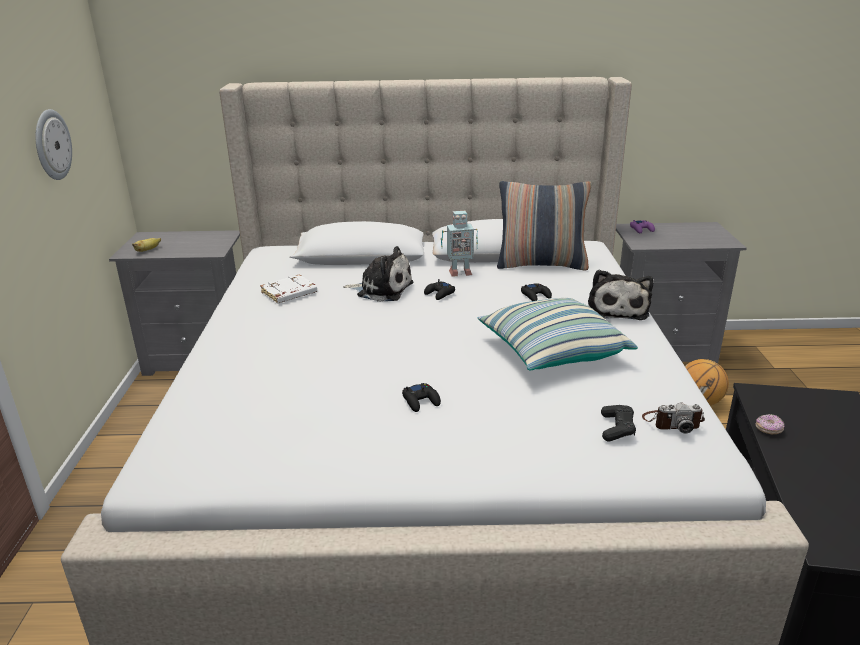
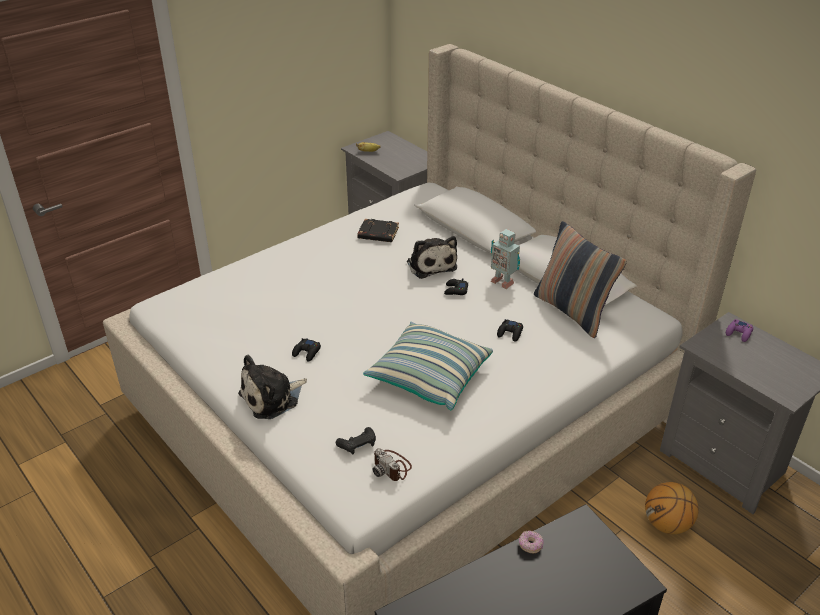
camera: 50 degrees right, 10 degrees up
wall clock [36,109,72,180] -> none
white book [260,274,317,304] -> black book [357,219,399,242]
plush toy [588,270,653,320] -> plush toy moved to [238,355,307,419]

